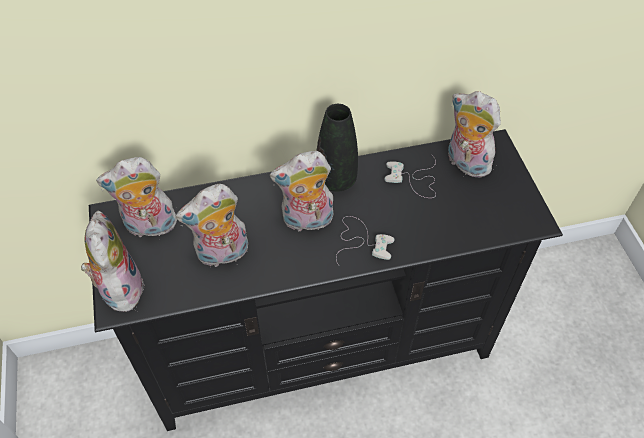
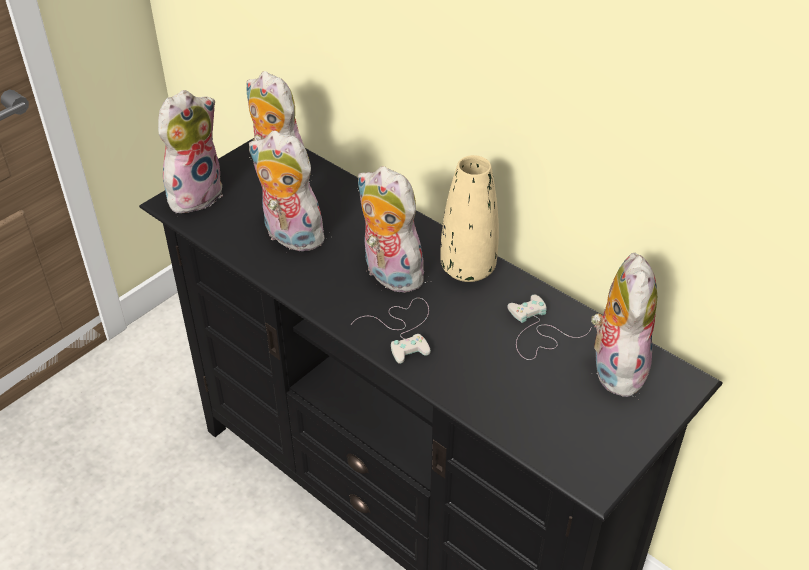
camera: 55 degrees right, 10 degrees down
black vase [317,104,358,192] -> beige vase [441,155,499,282]

